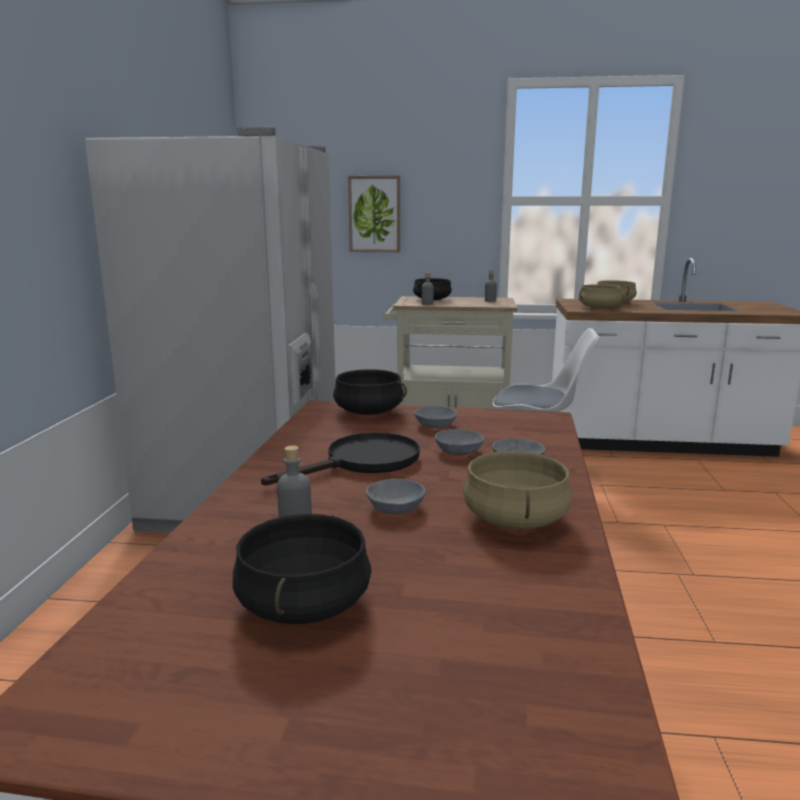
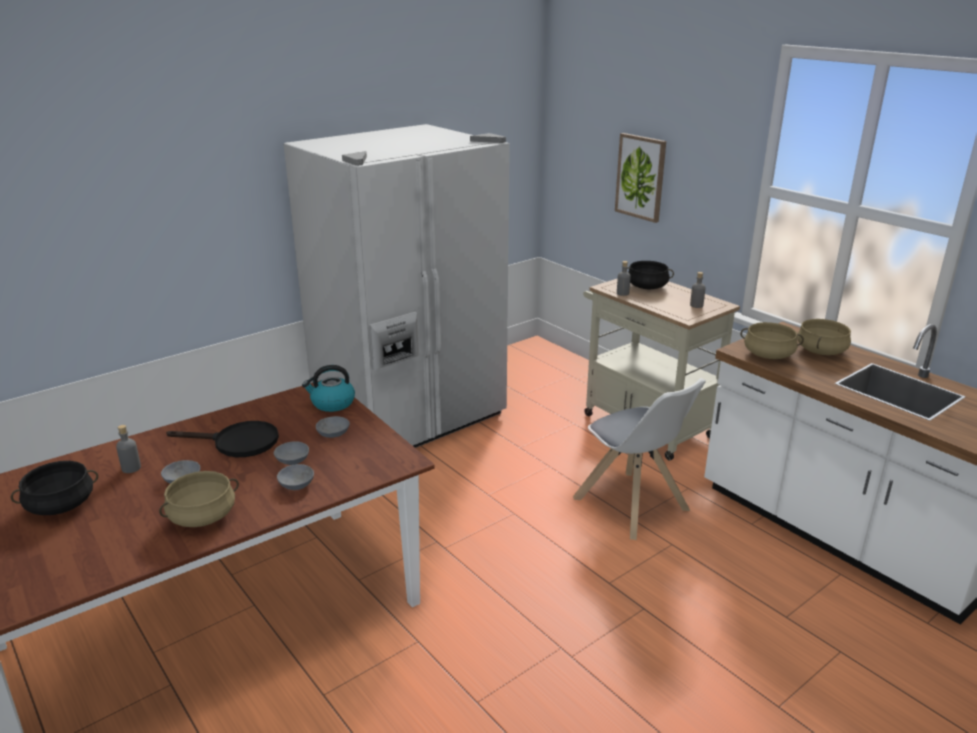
camera: 45 degrees right, 10 degrees up
black cooking pot [333,369,407,415] -> kettle [302,365,355,412]

